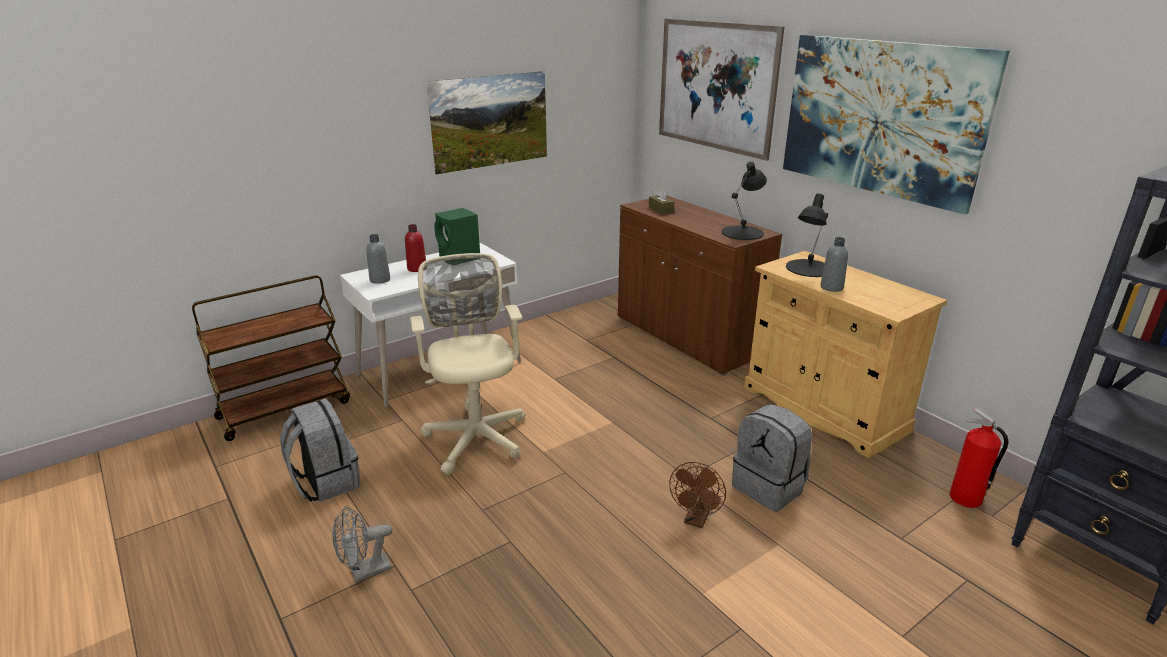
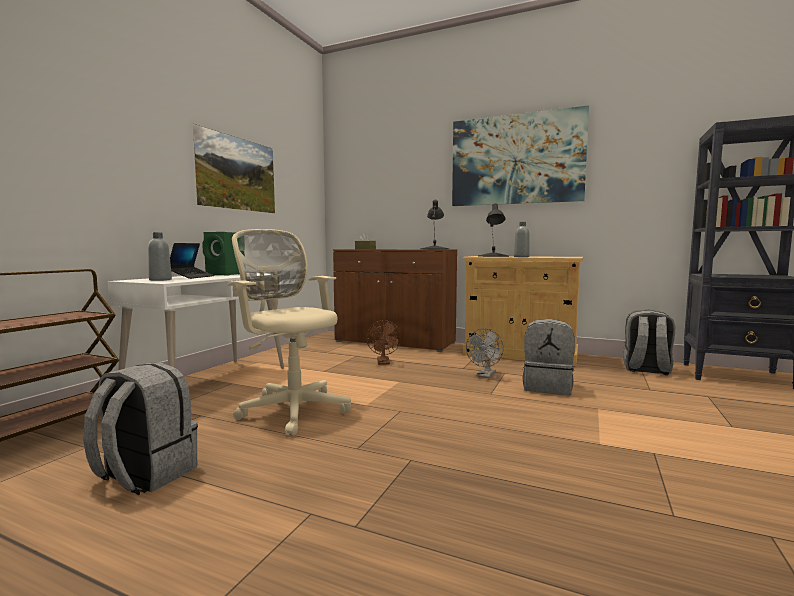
camera: 30 degrees left, 20 degrees down
grey fan [333,506,392,583] -> grey fan moved to [466,328,503,378]
red bottle [405,224,426,272] -> laptop [170,243,214,279]
picture [659,19,784,161] -> none
brown fan [669,462,726,528] -> brown fan moved to [366,320,401,365]
fire extinguisher [950,408,1009,508] -> grey backpack [623,310,675,375]

